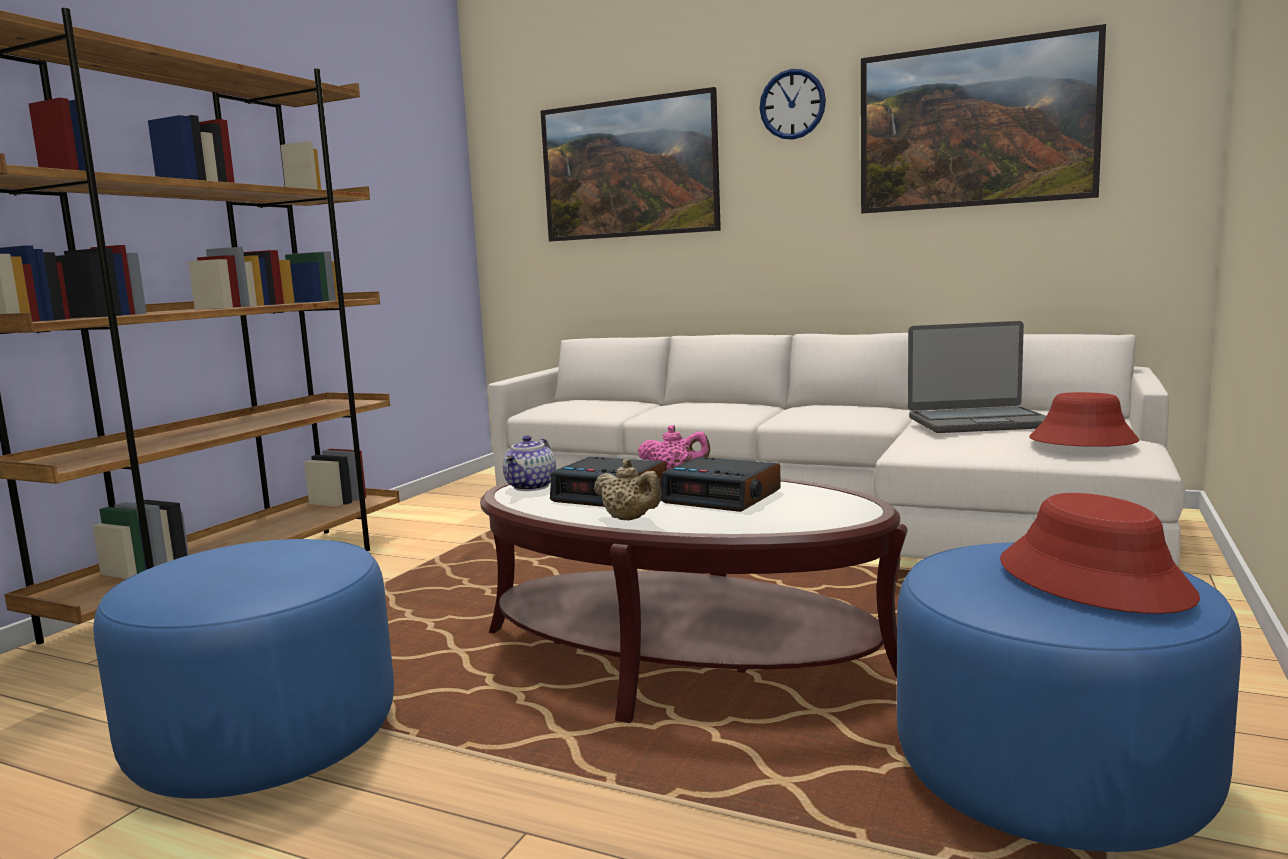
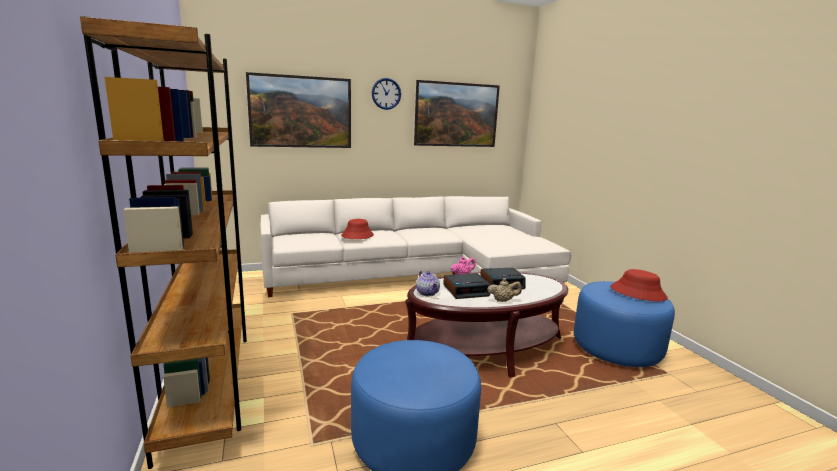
camera: 45 degrees left, 5 degrees up
laptop [908,321,1046,433] -> none
red hat [1029,392,1139,447] -> red hat moved to [341,219,374,239]

